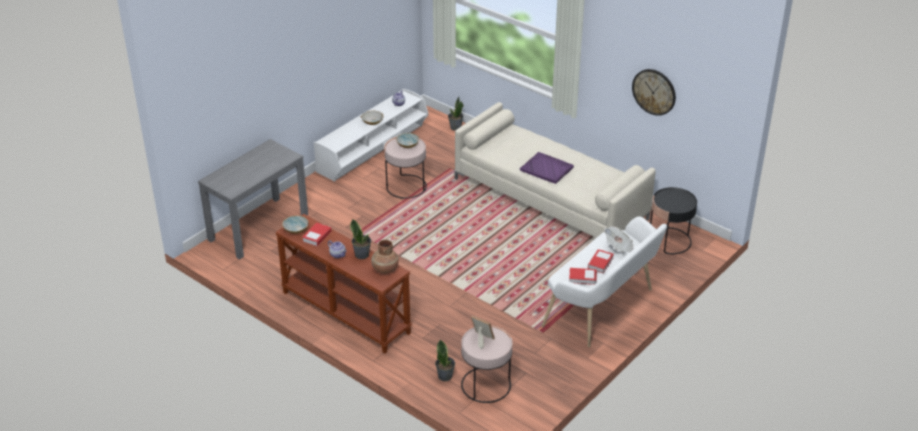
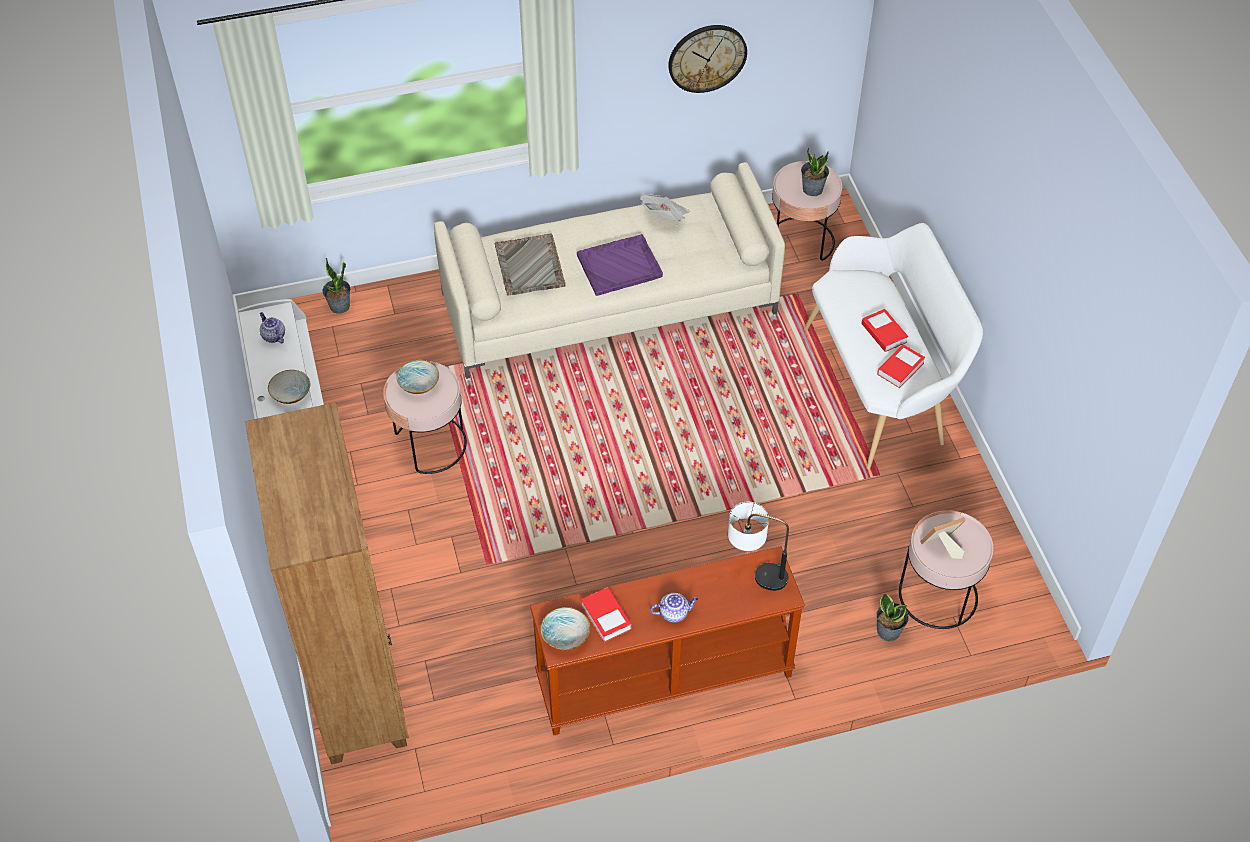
camera: 55 degrees left, 15 degrees up
grey console table [198,139,308,260] -> brown bookcase [245,402,409,764]
potted plant [350,219,371,259] -> potted plant moved to [801,148,829,196]
brown vase [371,239,399,274] -> table lamp [728,502,789,591]
newspaper [604,226,634,253] -> newspaper moved to [640,194,690,221]
black side table [650,187,697,254] -> pink side table [772,161,842,261]
none -> grey tray [495,233,565,296]

